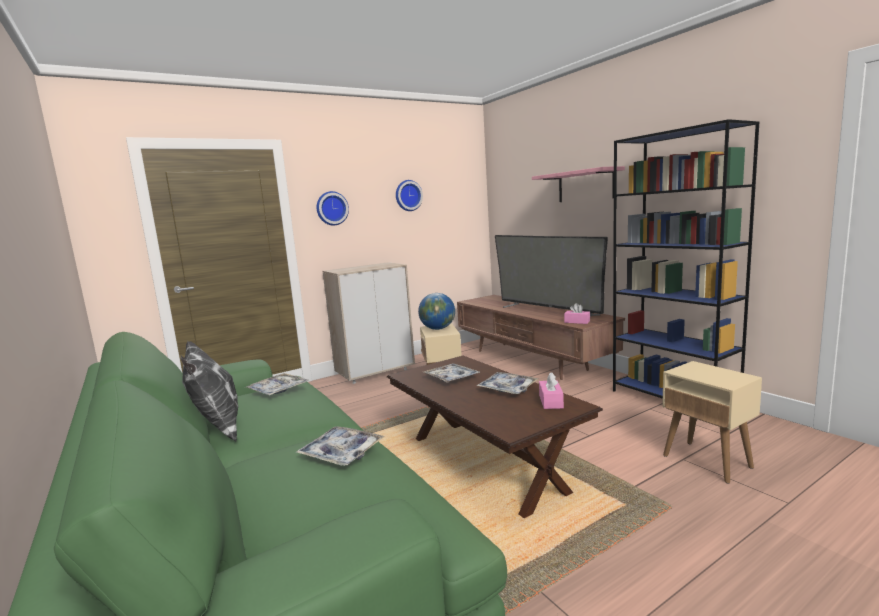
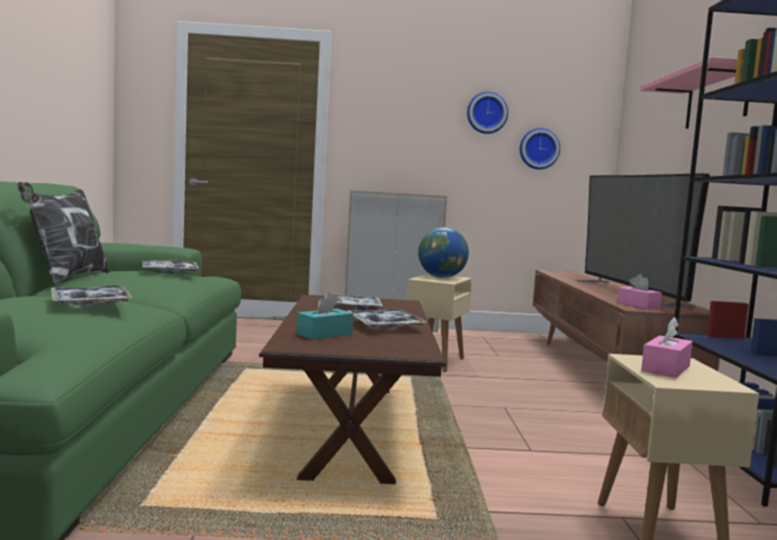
camera: 30 degrees right, 5 degrees down
wall clock [317,191,349,226] -> wall clock moved to [520,128,560,169]
pink tissue box [539,373,564,409] -> pink tissue box moved to [641,317,693,378]
none -> turquoise tissue box [297,292,353,340]

